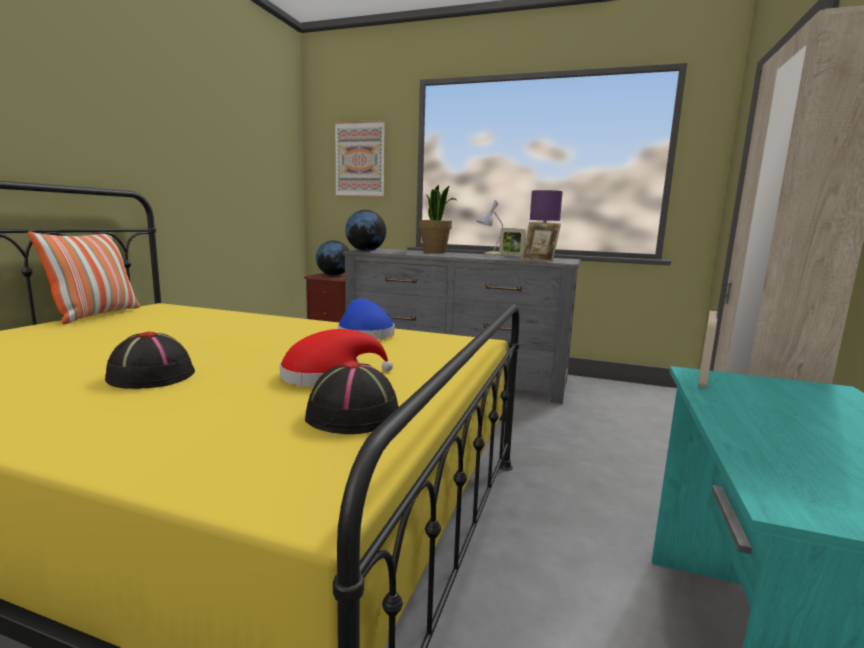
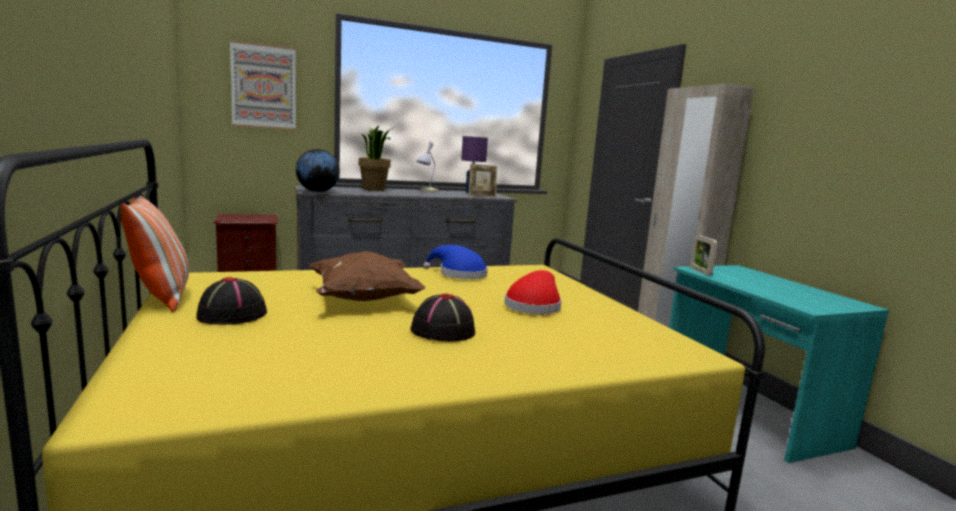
camera: 40 degrees left, 0 degrees up
black hat [305,361,399,434] -> black hat moved to [196,277,267,325]
globe [316,240,350,276] -> none
picture frame [499,228,526,256] -> none
none -> brown pillow [309,251,426,301]

